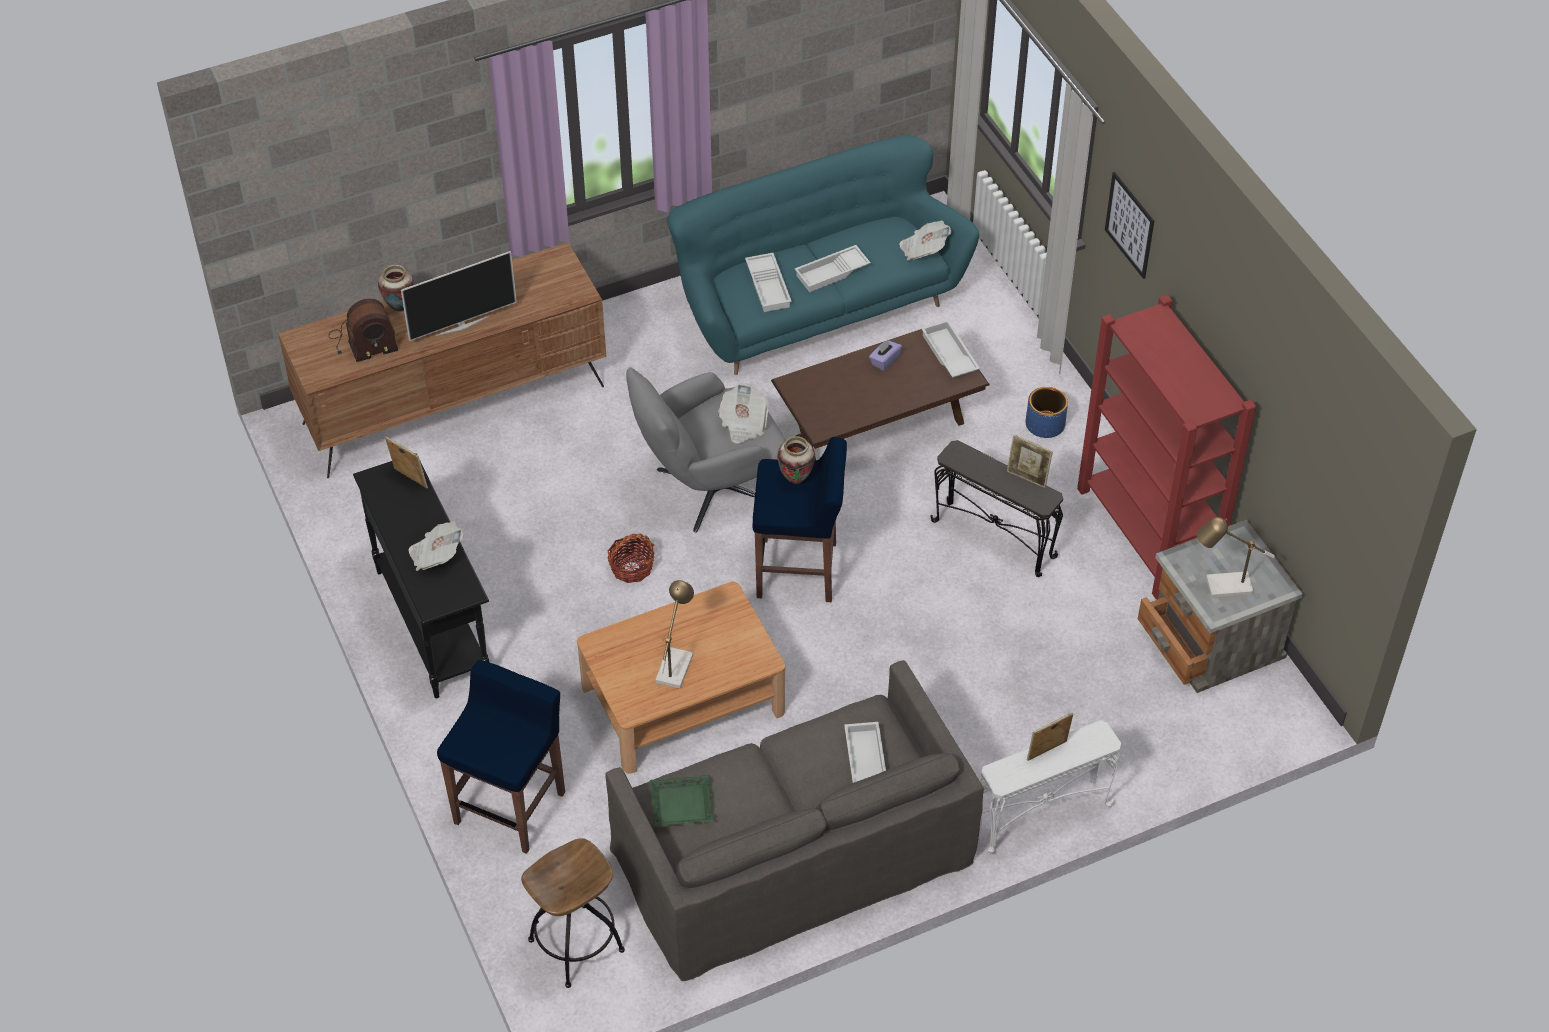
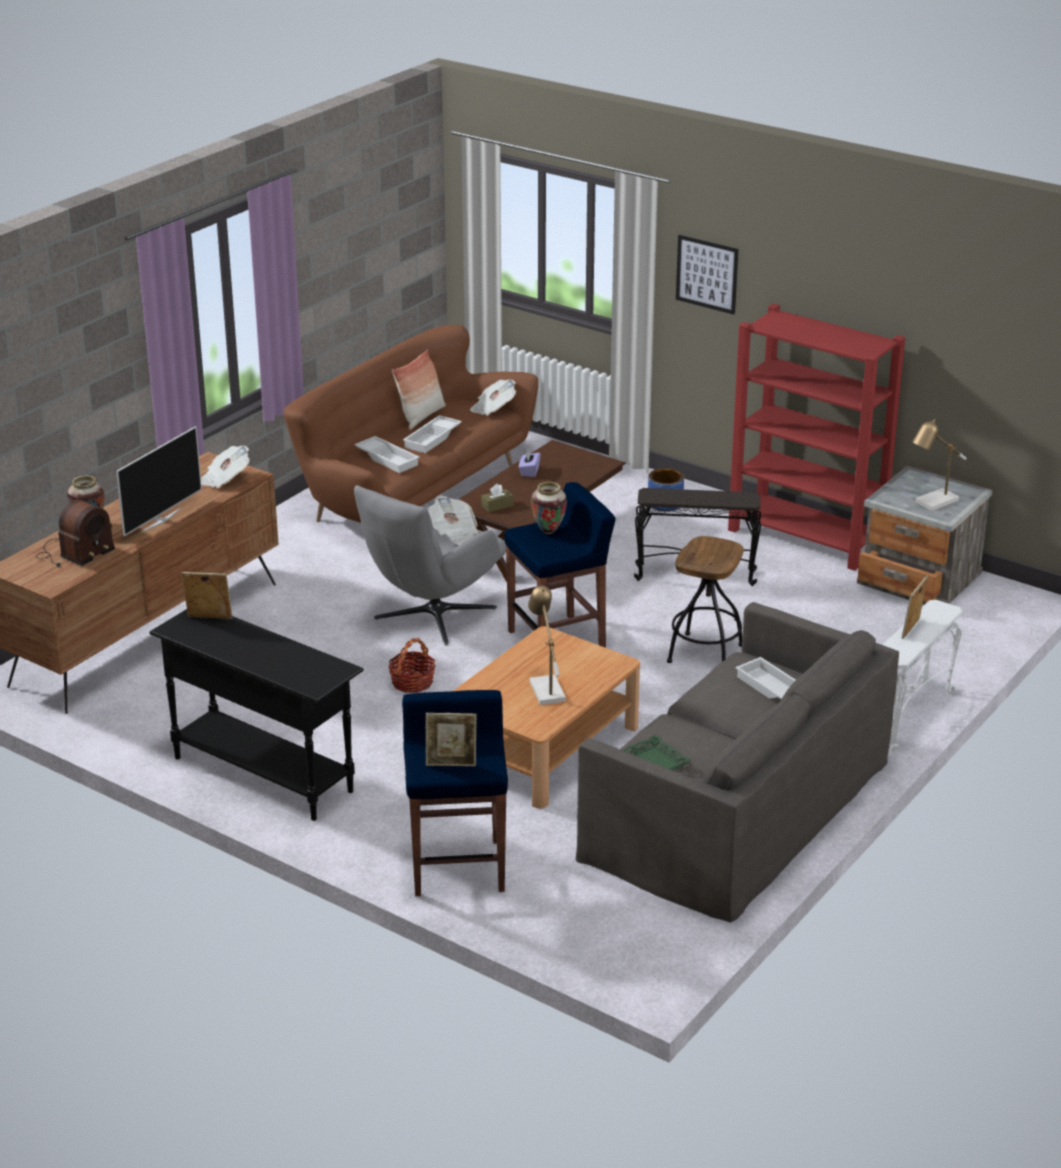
camera: 30 degrees left, 20 degrees down
newspaper [408,521,463,571] -> newspaper moved to [201,446,250,488]
brown stool [521,838,625,988] -> brown stool moved to [667,536,744,663]
turquoise sofa [667,135,979,375] -> brown sofa [284,325,538,523]
white tray [921,320,980,378] -> none
picture frame [1007,435,1053,488] -> picture frame moved to [426,713,477,766]
none -> pillow [392,349,446,430]
none -> brown tissue box [481,484,513,512]

